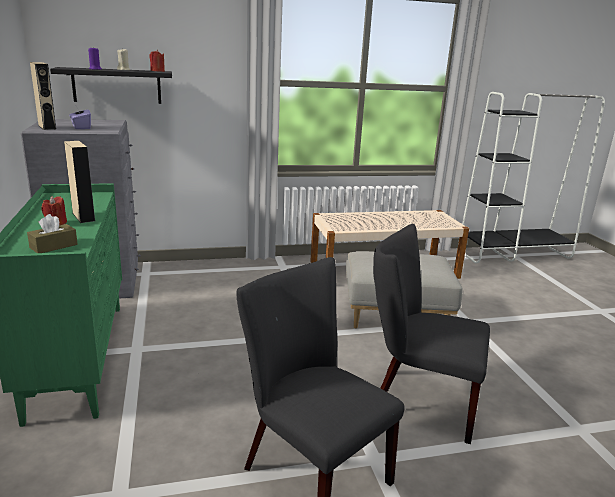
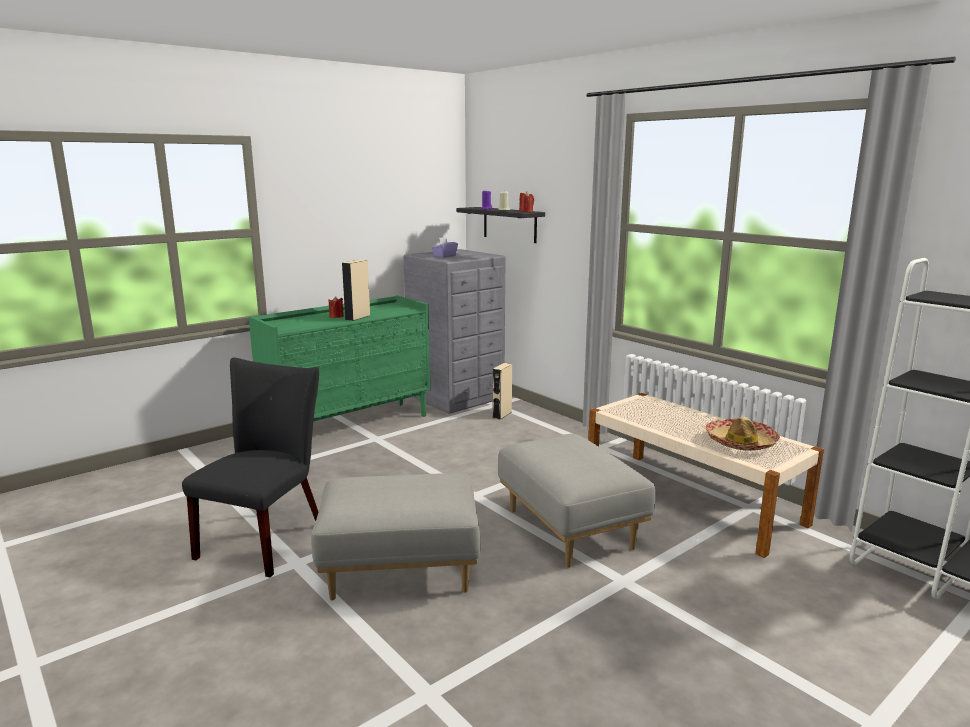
camera: 65 degrees right, 5 degrees down
brown tissue box [27,214,78,253] -> none
beige speaker [30,62,57,130] -> beige speaker moved to [492,363,512,420]
black chair [373,224,490,444] -> grey ottoman [311,473,481,600]
none -> hat [705,417,780,451]

